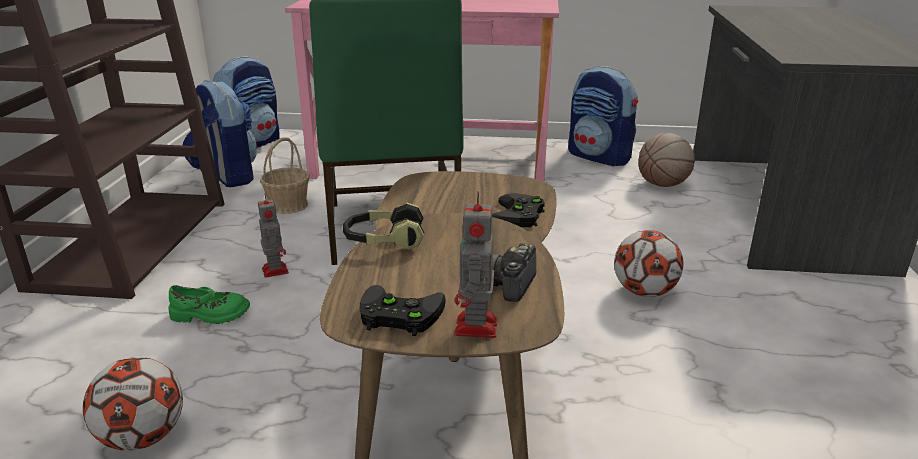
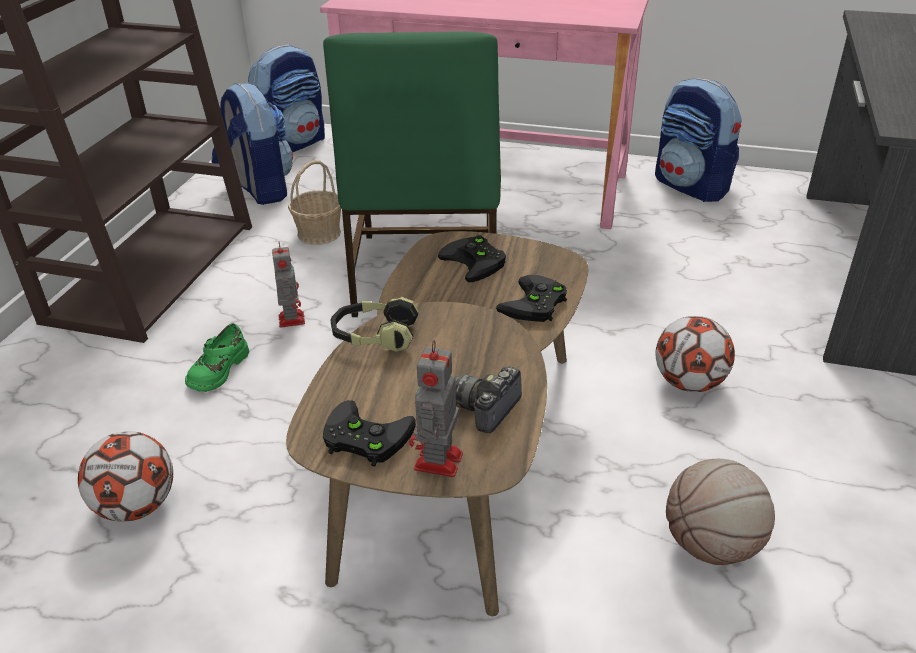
camera: 10 degrees right, 10 degrees up
green shoe [168,285,250,324] -> green shoe turned 105 degrees clockwise [185,323,249,392]
basketball [638,133,695,187] -> basketball moved to [666,459,775,565]
none -> black game controller [438,235,506,282]

